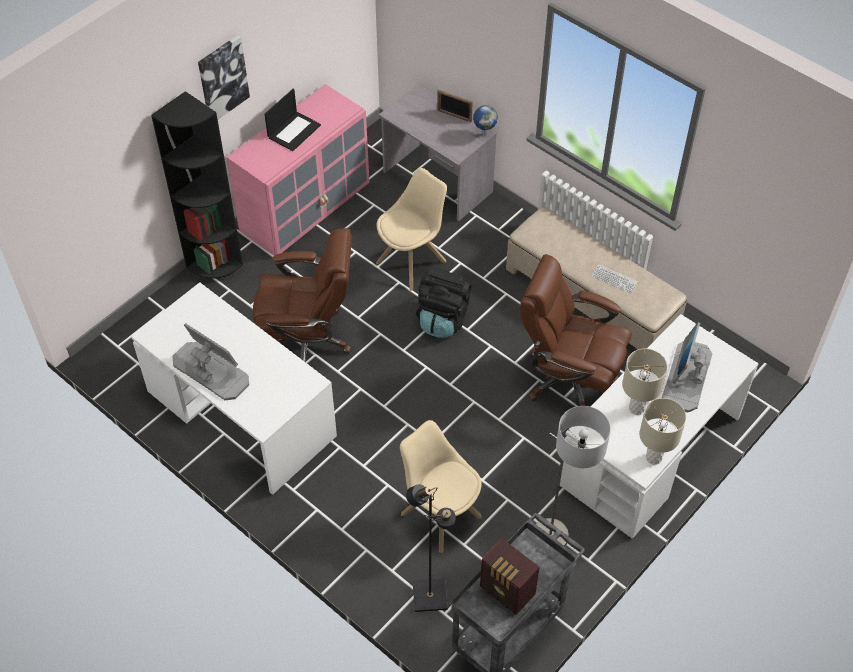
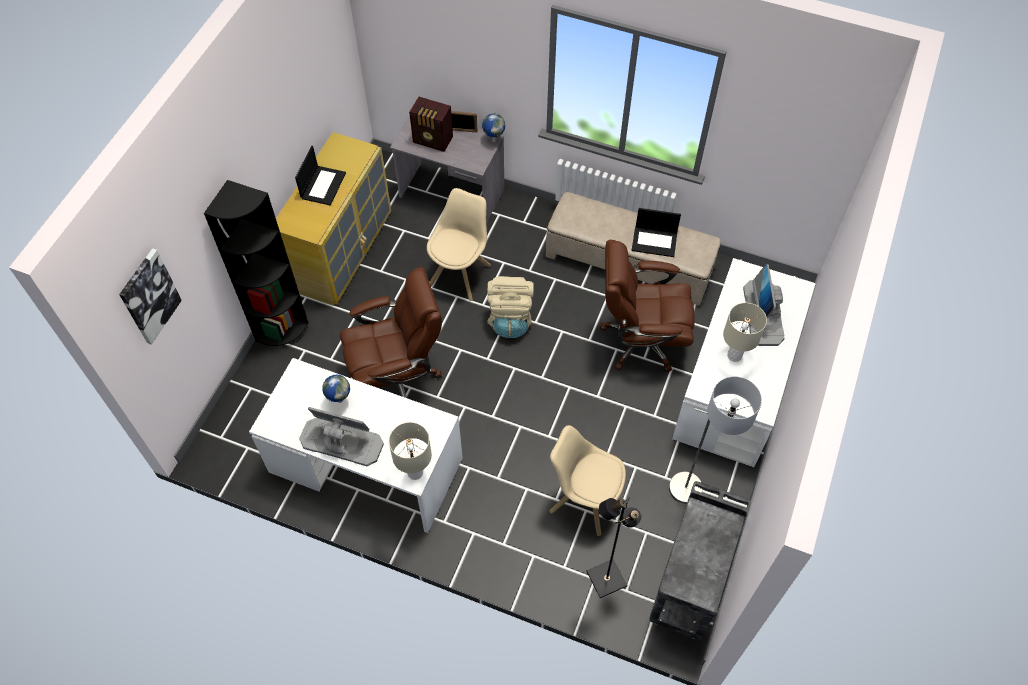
camera: 20 degrees left, 5 degrees up
picture [198,35,250,120] -> picture moved to [119,248,182,345]
pink cabinet [226,84,369,256] -> yellow cabinet [276,132,391,306]
black backpack [416,268,471,338] -> beige backpack [487,276,534,338]
radio [480,538,540,615] -> radio moved to [409,97,453,152]
keyboard [592,265,638,293] -> laptop [631,208,681,257]
beige table lamp [639,398,686,465] -> beige table lamp moved to [389,422,432,480]
none -> globe [322,375,350,403]

